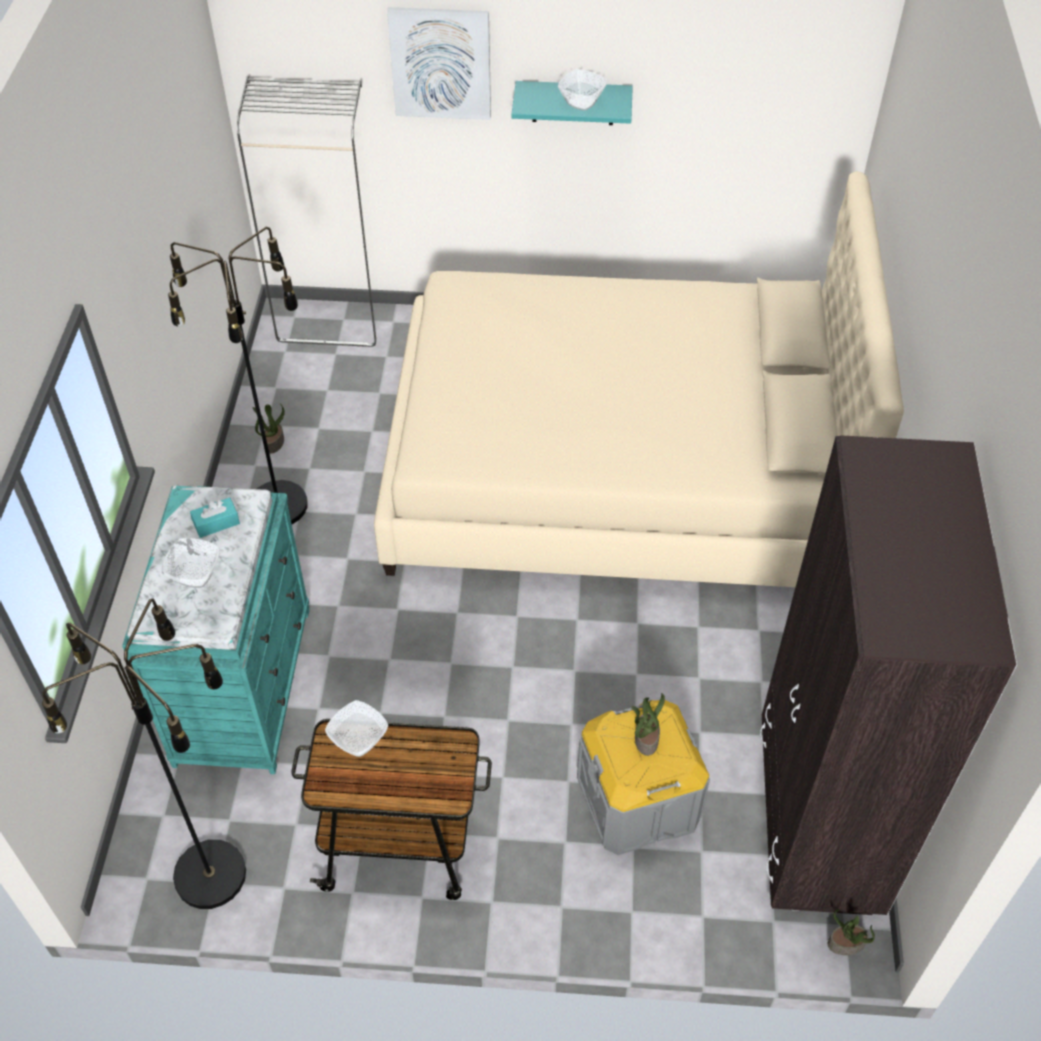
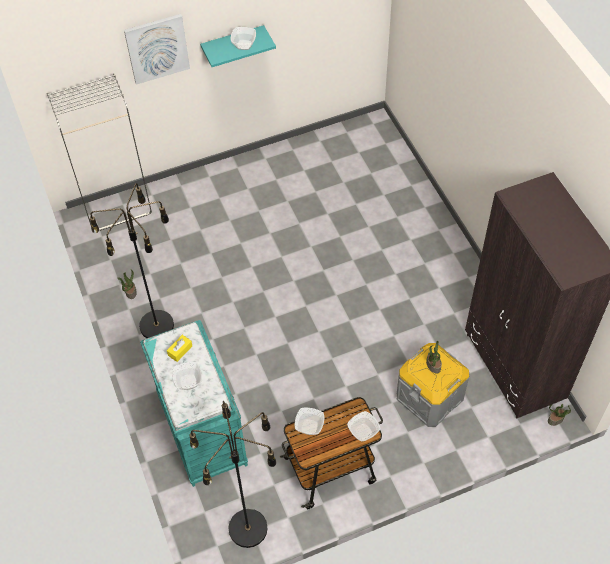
camera: 25 degrees left, 5 degrees up
turquoise tissue box [190,497,240,538] -> yellow tissue box [167,335,192,362]
beige bed [374,171,904,587] -> none
none -> bowl [347,411,380,441]

